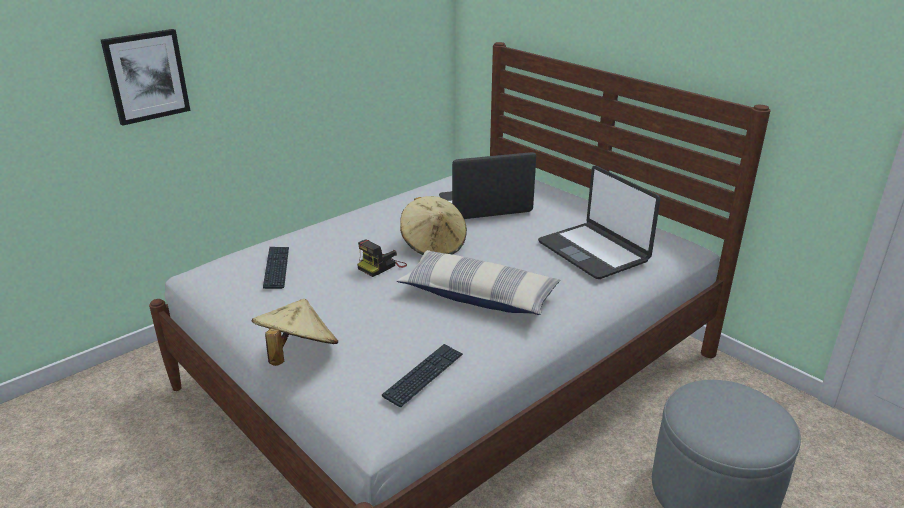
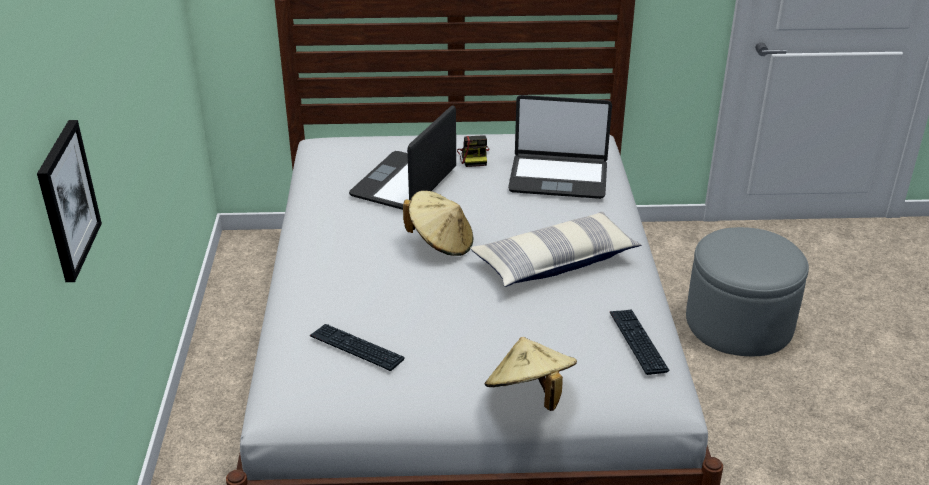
camera: 50 degrees left, 5 degrees up
camera [357,240,407,277] -> camera moved to [457,135,489,167]

